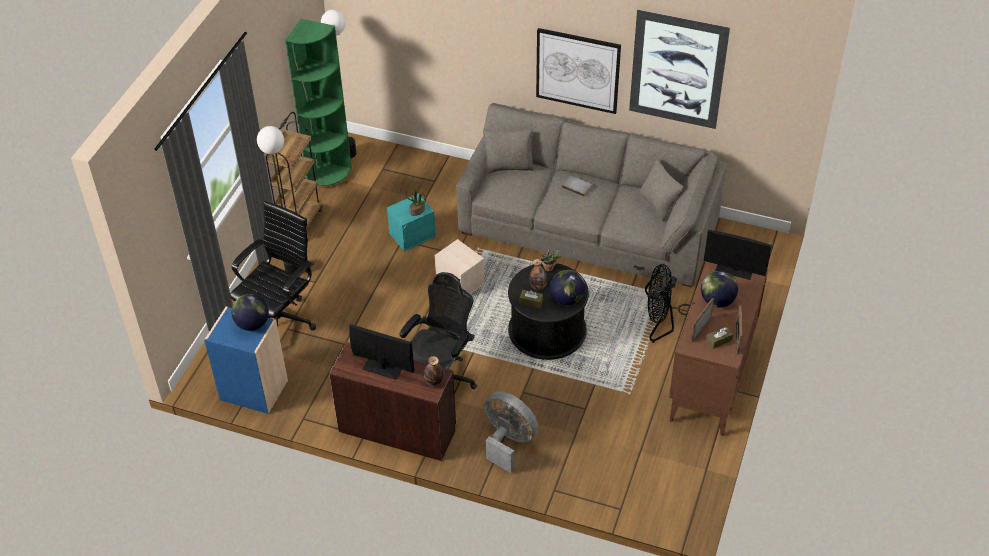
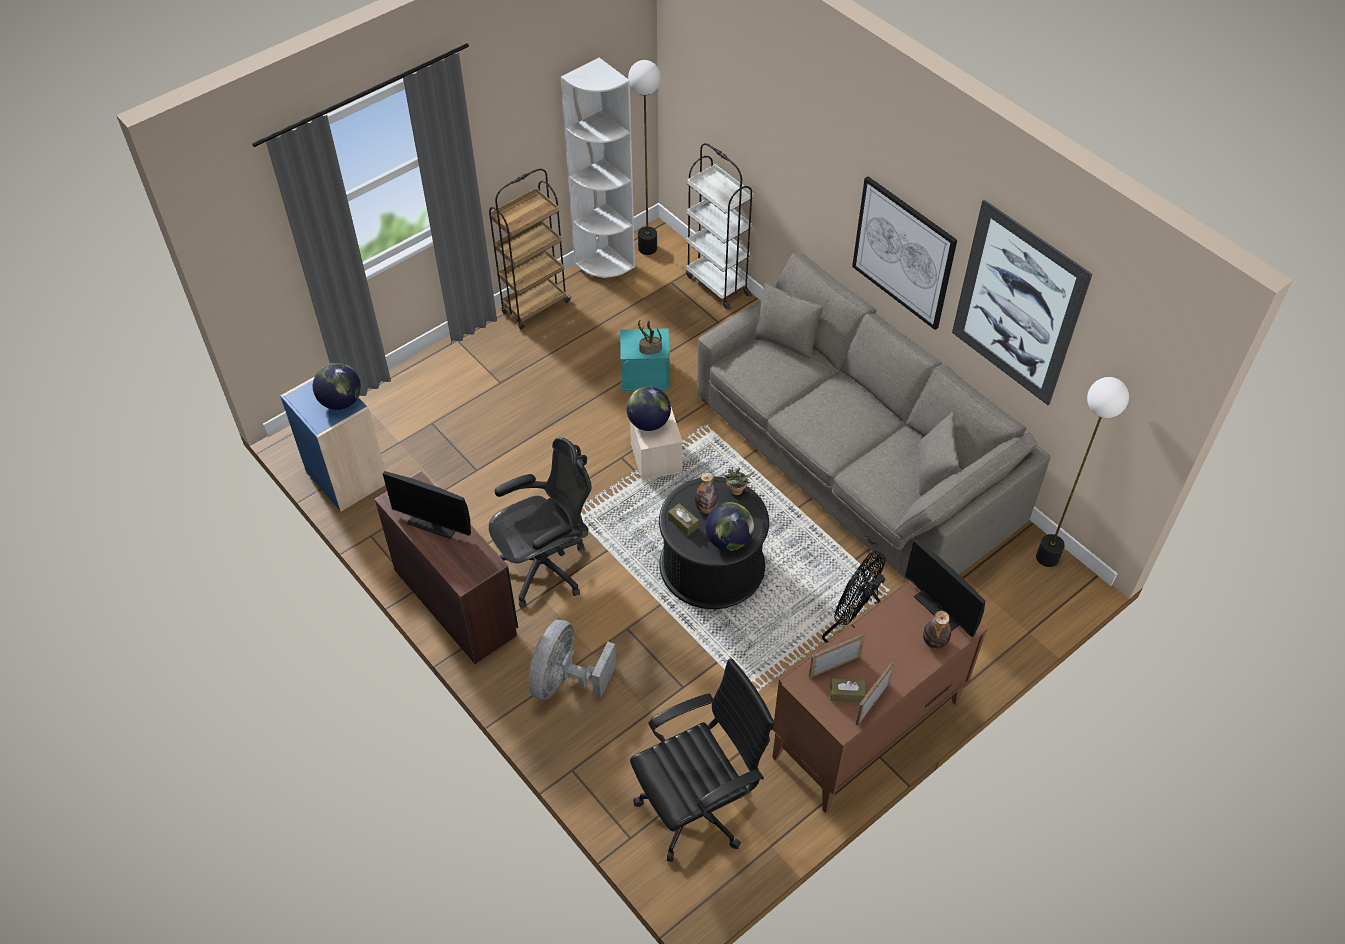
camera: 30 degrees right, 5 degrees up
black office chair [230,201,316,331] -> black office chair moved to [630,658,774,862]
floor lamp [257,126,298,274] -> floor lamp moved to [1036,377,1129,567]
green bookcase [285,19,352,186] -> white bookcase [561,58,635,278]
monitor [349,324,414,380] -> monitor turned 150 degrees clockwise [383,471,471,539]
bottle [424,356,444,386] -> bottle moved to [923,611,951,649]
grey fan [484,392,538,473] -> grey fan turned 135 degrees counterclockwise [529,620,616,700]
grey book [562,175,592,196] -> none
globe [701,271,738,308] -> globe moved to [626,386,671,431]
none -> white cart [686,143,753,310]

